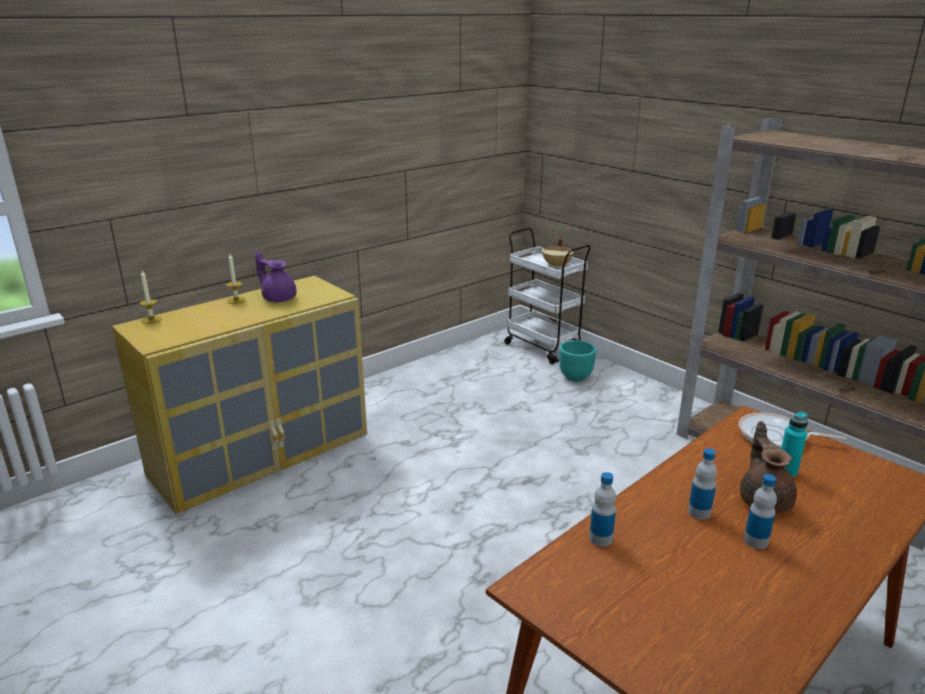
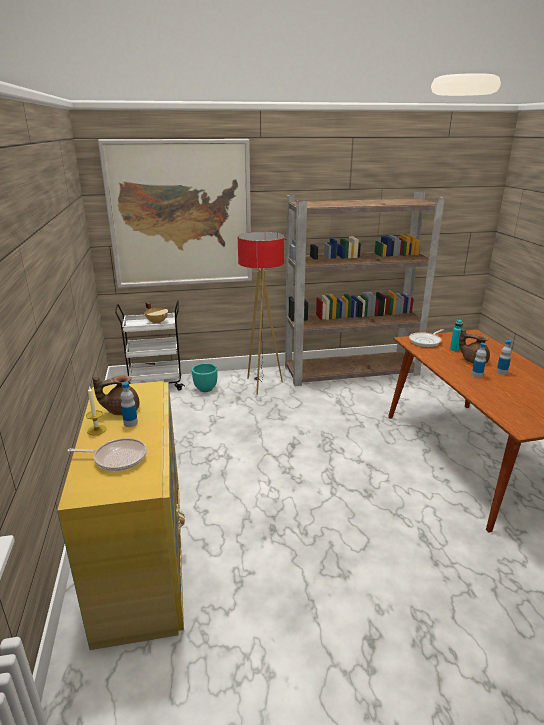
camera: 60 degrees left, 0 degrees up
candle [139,271,162,324] -> none
purple teapot [255,251,297,302] -> brown teapot [93,375,140,415]
bottle [589,472,616,547] -> bottle moved to [121,382,138,427]
none -> frying pan [67,438,147,471]
none -> picture [98,139,252,288]
none -> floor lamp [238,232,285,395]

